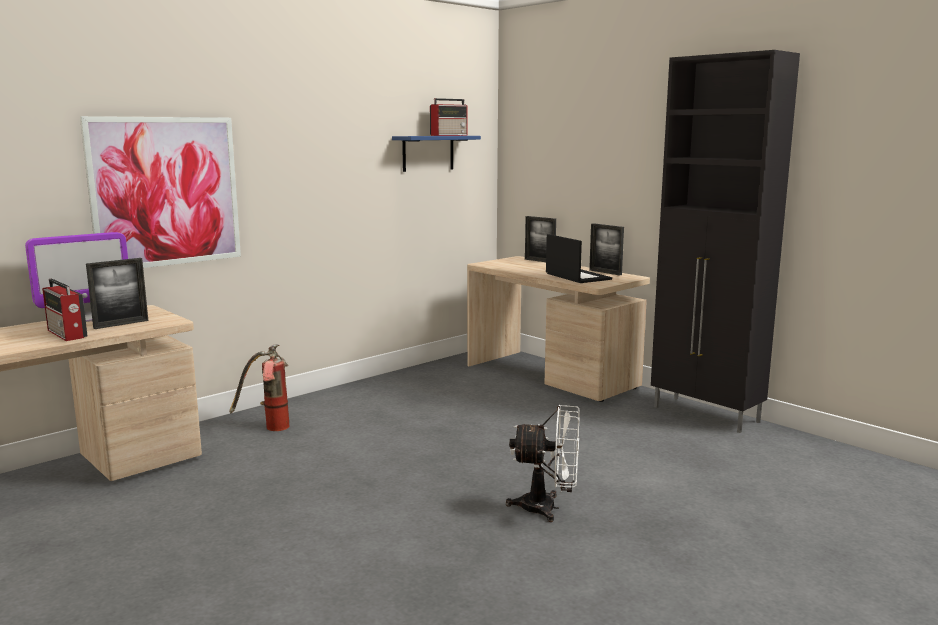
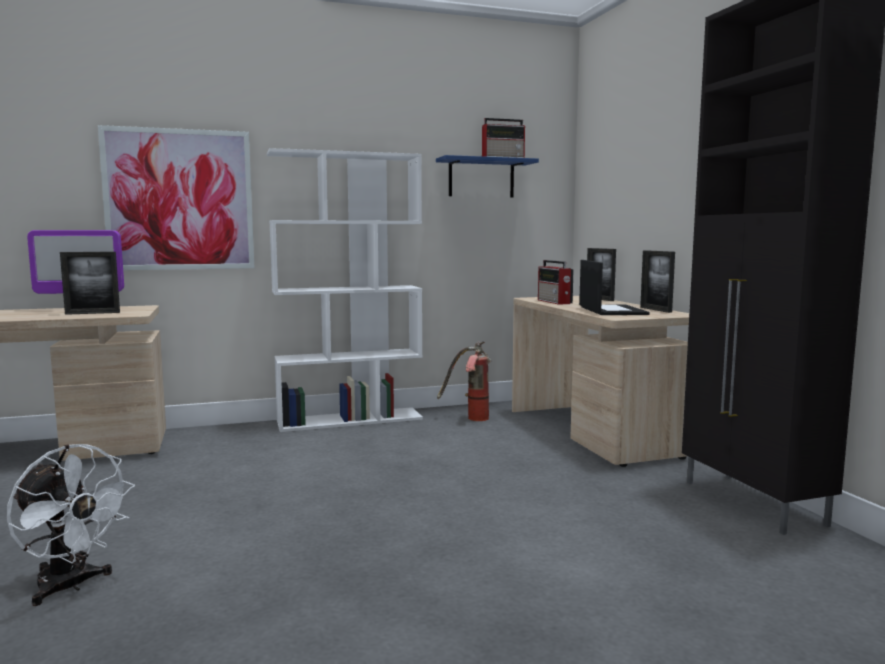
camera: 25 degrees right, 5 degrees down
radio [42,279,87,341] -> radio moved to [538,260,574,305]
fire extinguisher [229,345,289,431] -> fire extinguisher moved to [437,341,491,421]
white fan [506,405,580,522] -> white fan moved to [7,444,135,606]
none -> white bookcase [267,148,423,432]

